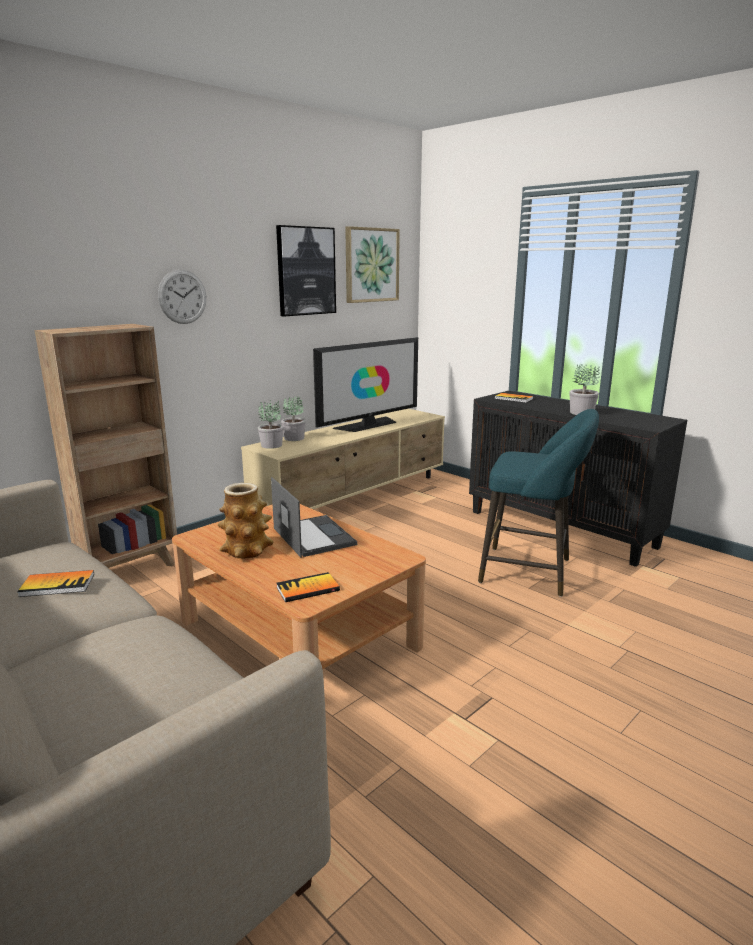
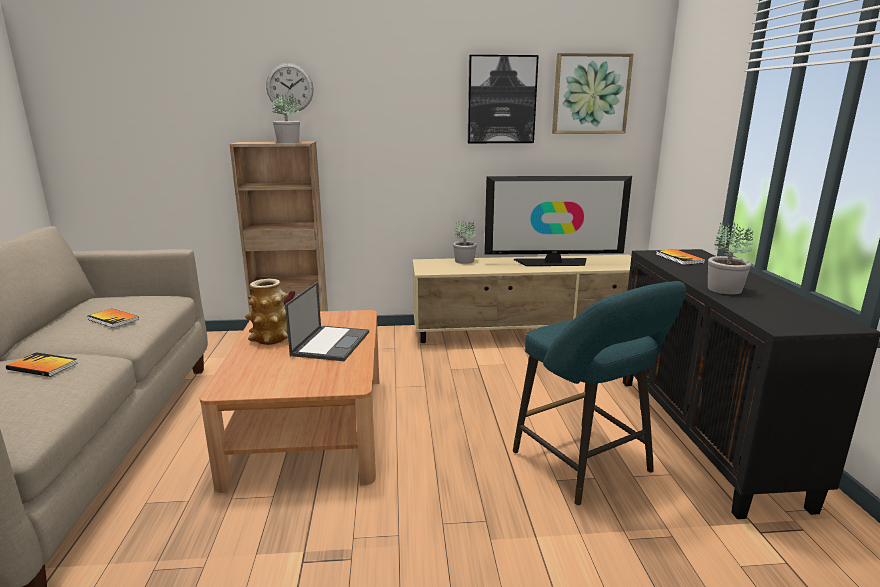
camera: 40 degrees right, 0 degrees up
wall clock [158,270,206,324] -> wall clock moved to [266,63,314,112]
potted plant [258,401,284,449] -> potted plant moved to [272,93,300,143]
book [276,572,340,602] -> book moved to [6,352,77,377]

